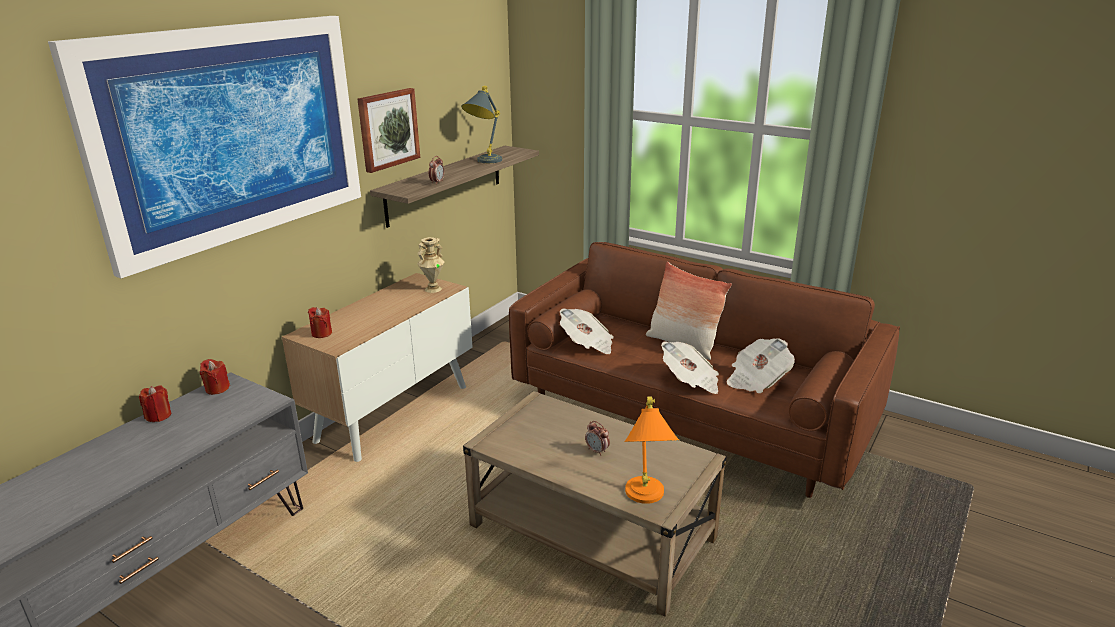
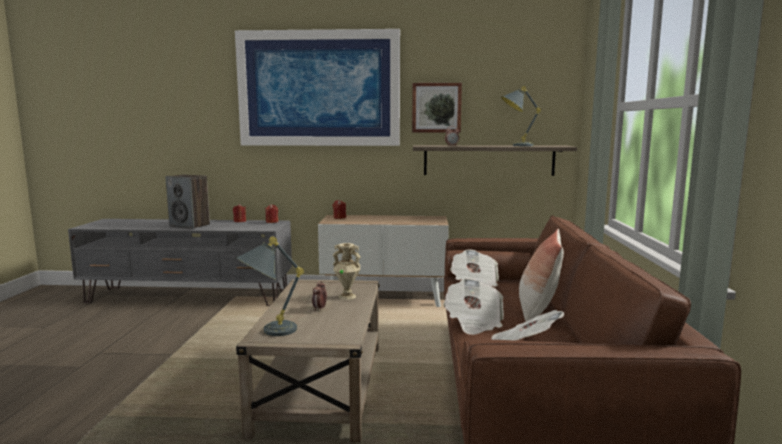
camera: 60 degrees right, 15 degrees down
beige vase [417,237,445,293] -> beige vase moved to [333,243,361,300]
orange table lamp [624,397,679,504] -> grey table lamp [236,236,304,336]
none -> speaker [165,175,210,229]

